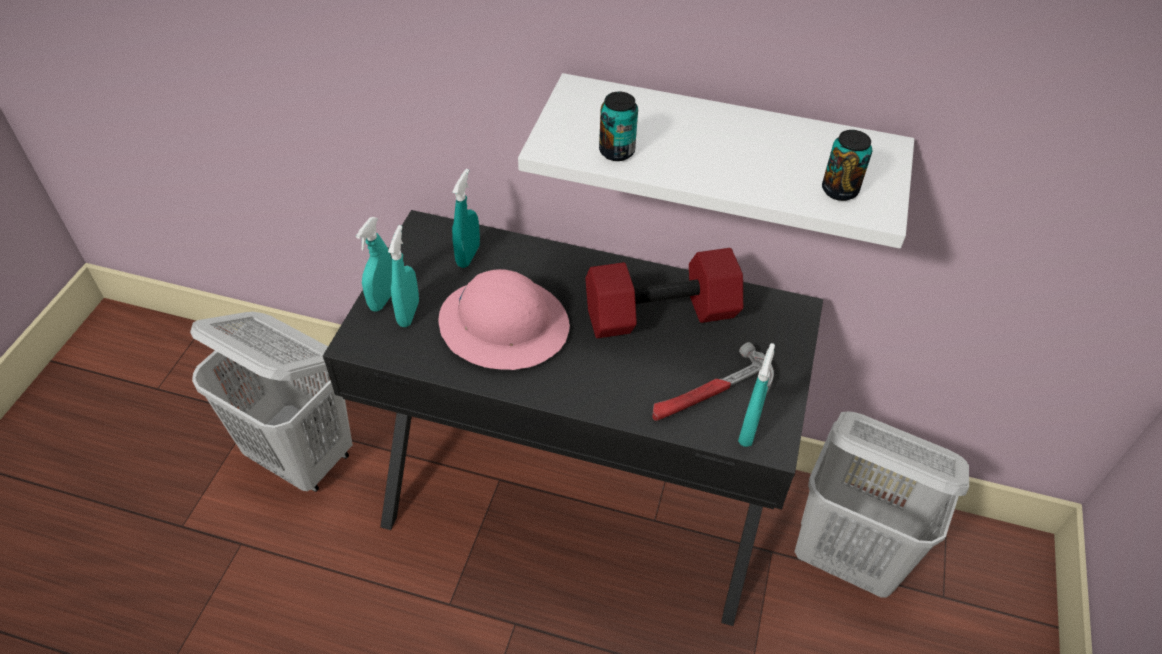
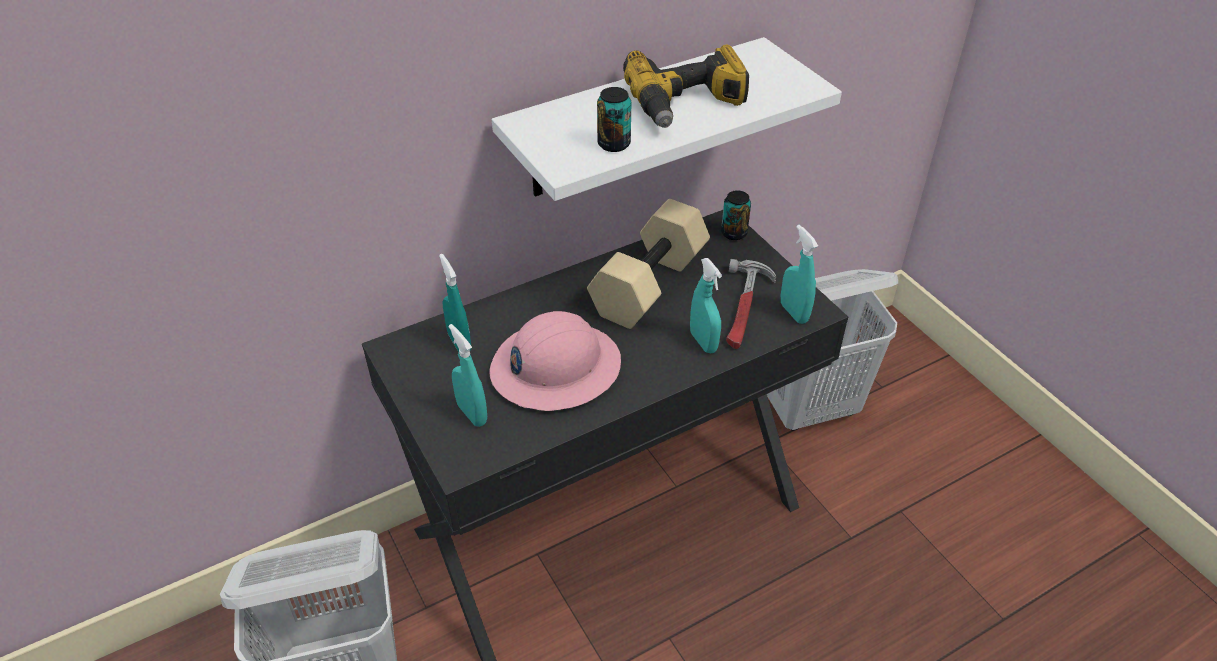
camera: 45 degrees left, 5 degrees down
turquoise spray bottle [356,217,392,312] -> turquoise spray bottle moved to [690,258,722,353]
red dumbbell [586,248,743,338] -> beige dumbbell [587,199,710,329]
can [822,130,872,201] -> can moved to [721,190,751,240]
none -> power drill [623,45,749,128]

